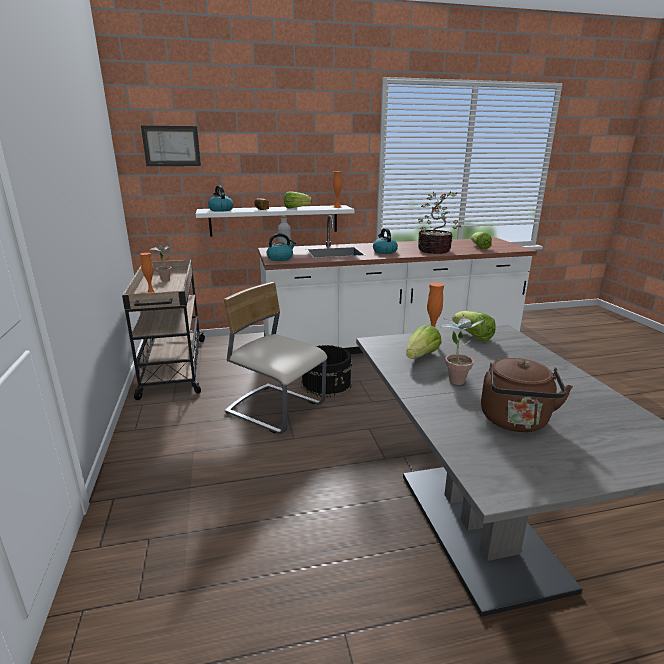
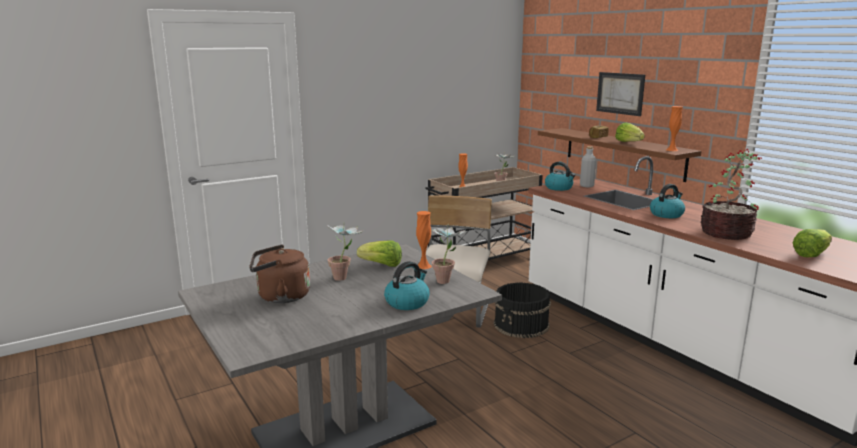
camera: 70 degrees right, 5 degrees down
picture [141,126,201,166] -> picture moved to [596,72,645,116]
white shelf [196,205,355,236] -> brown shelf [538,128,702,182]
kettle [208,186,233,212] -> kettle moved to [384,261,430,310]
lettuce [452,311,496,341] -> potted plant [432,224,466,284]

